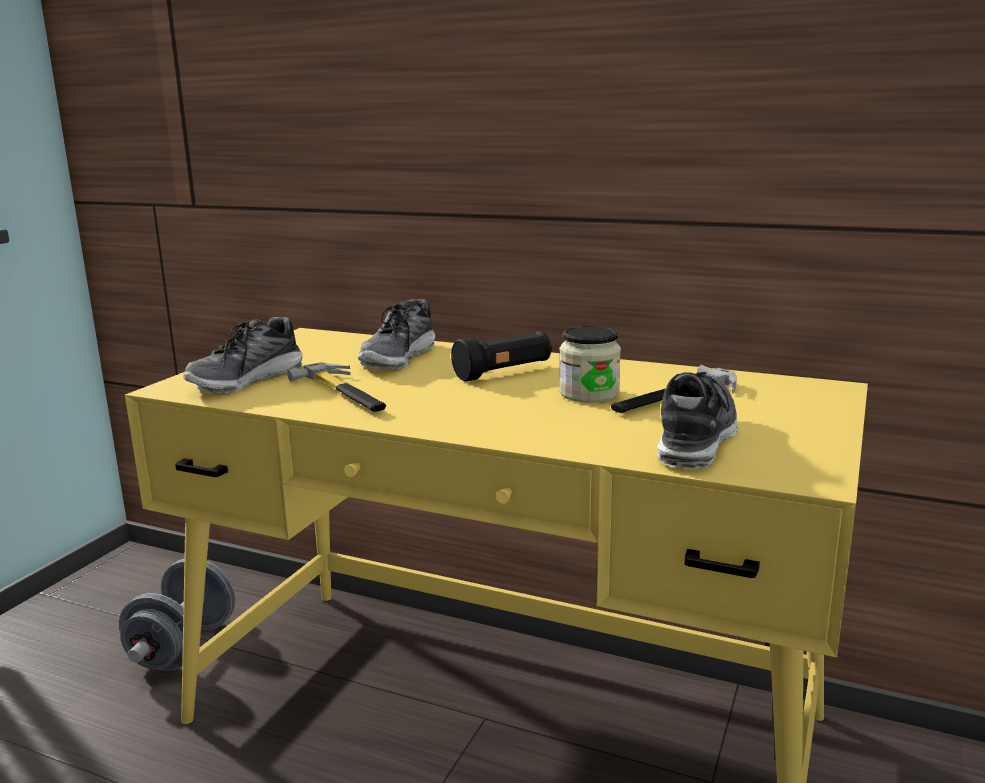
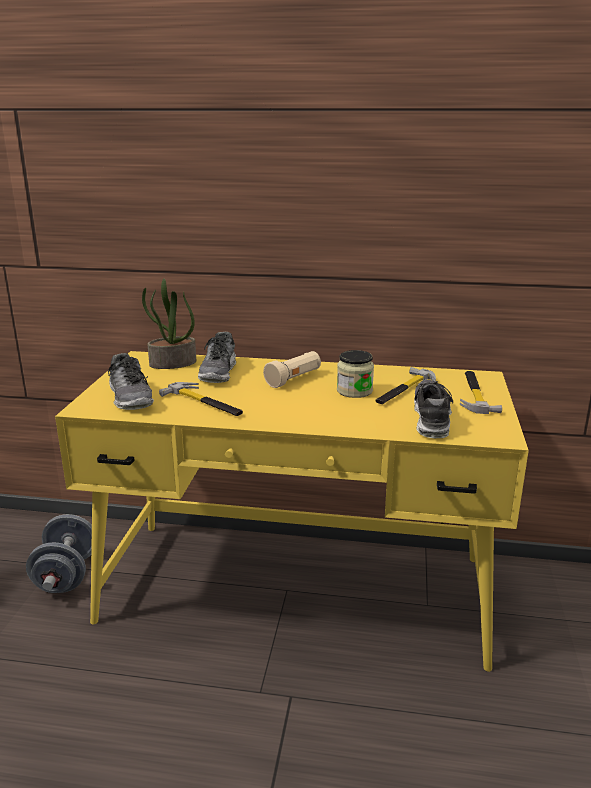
camera: 15 degrees left, 5 degrees up
shoe [183,317,303,393] -> shoe turned 45 degrees counterclockwise [108,353,154,410]
black flashlight [451,331,552,382] -> beige flashlight [263,351,321,388]
none -> potted plant [142,279,196,369]
none -> hammer [460,371,502,414]

